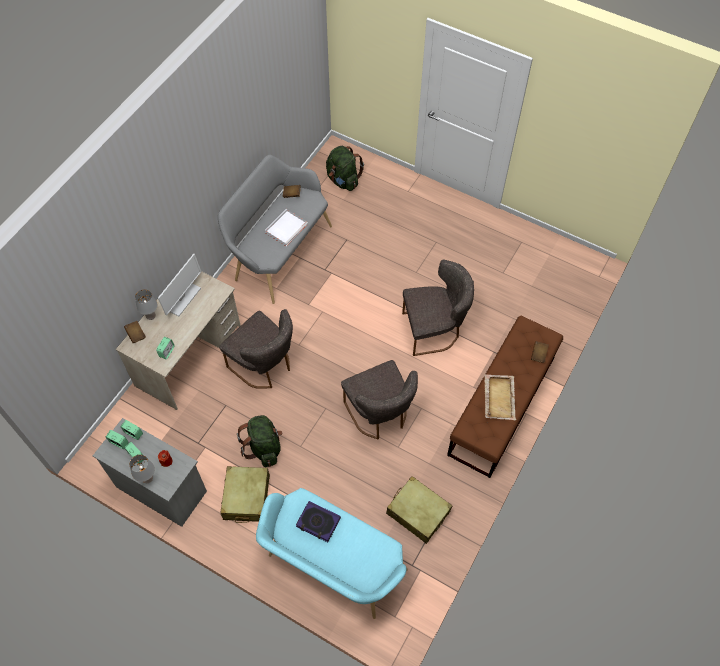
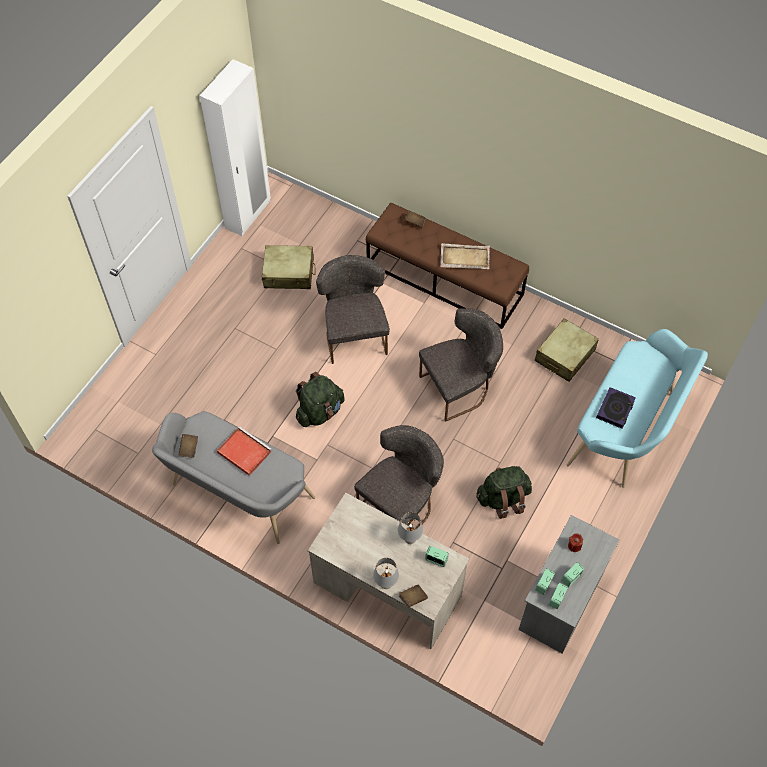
camera: 90 degrees left, 0 degrees up
grey table lamp [129,455,155,483] -> grey table lamp moved to [398,512,423,544]
monitor [158,254,201,316] -> none
beige suitcase [220,466,270,523] -> beige suitcase moved to [262,245,315,289]
white tray [265,209,308,246] -> red tray [217,426,271,476]
green backpack [326,146,364,191] -> green backpack moved to [296,372,345,427]
none -> white wardrobe [200,59,271,236]

